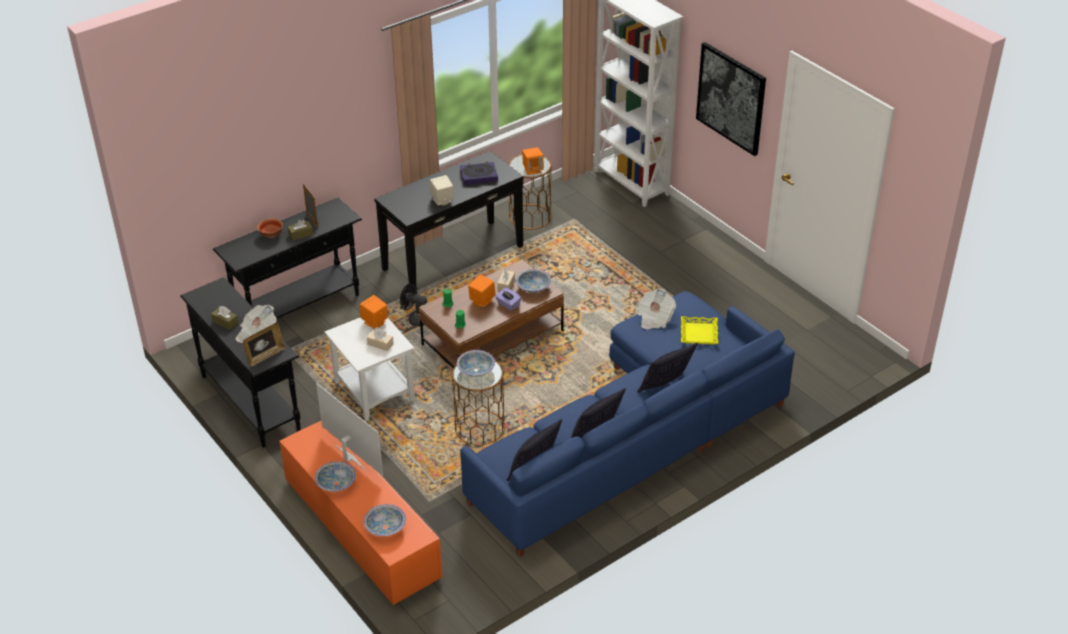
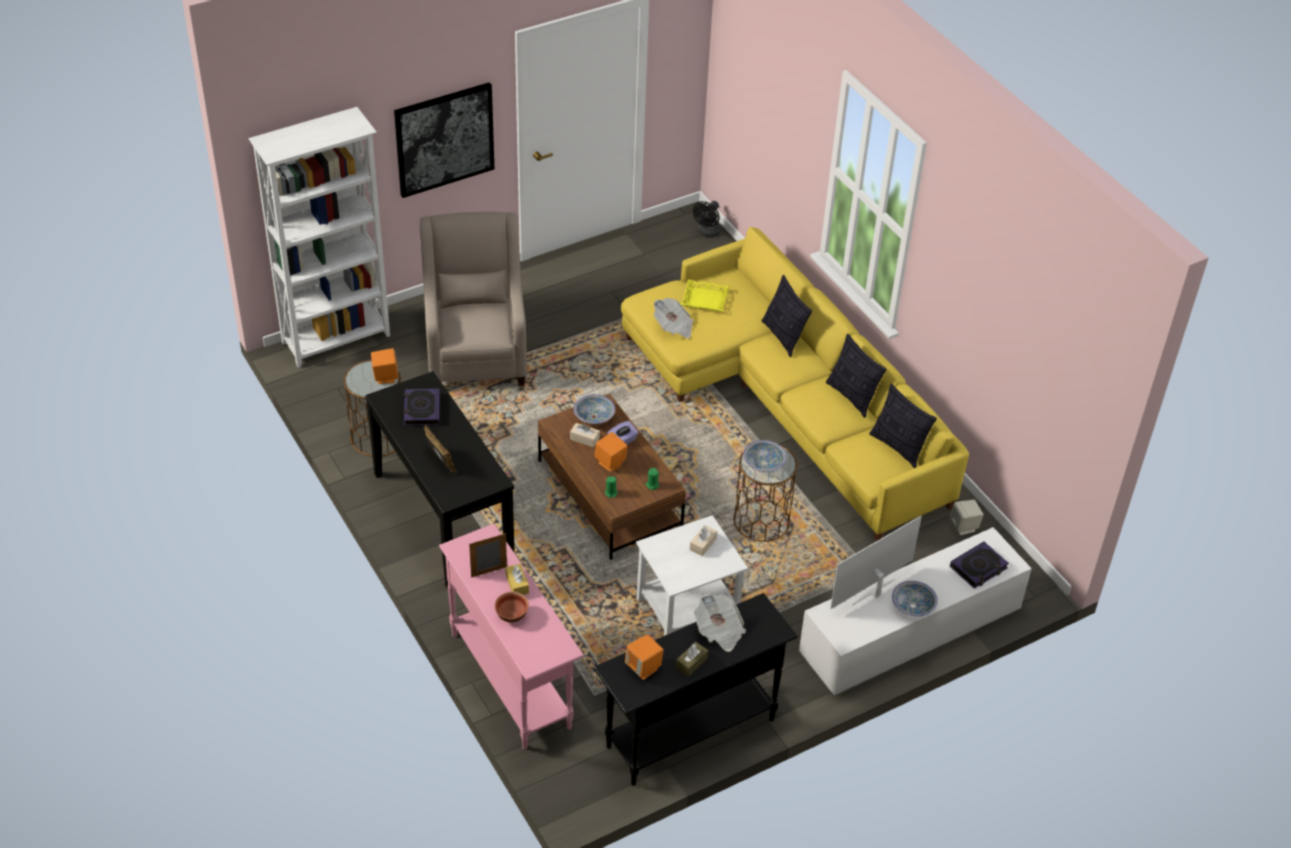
camera: 85 degrees left, 5 degrees up
black console table [213,198,362,319] -> pink console table [439,524,584,749]
picture frame [243,323,286,367] -> picture frame moved to [424,424,457,473]
orange tv stand [279,421,442,605] -> white tv stand [799,527,1032,695]
brown tissue box [288,220,313,241] -> yellow tissue box [505,564,529,595]
orange speaker [360,295,388,329] -> orange speaker moved to [625,634,664,680]
bowl [364,504,406,536] -> book [950,541,1009,589]
black fan [400,283,427,326] -> black fan moved to [693,201,721,238]
beige speaker [430,175,453,206] -> beige speaker moved to [950,500,983,535]
blue sofa [460,291,795,557] -> yellow sofa [621,227,969,541]
none -> beige armchair [420,212,527,386]

